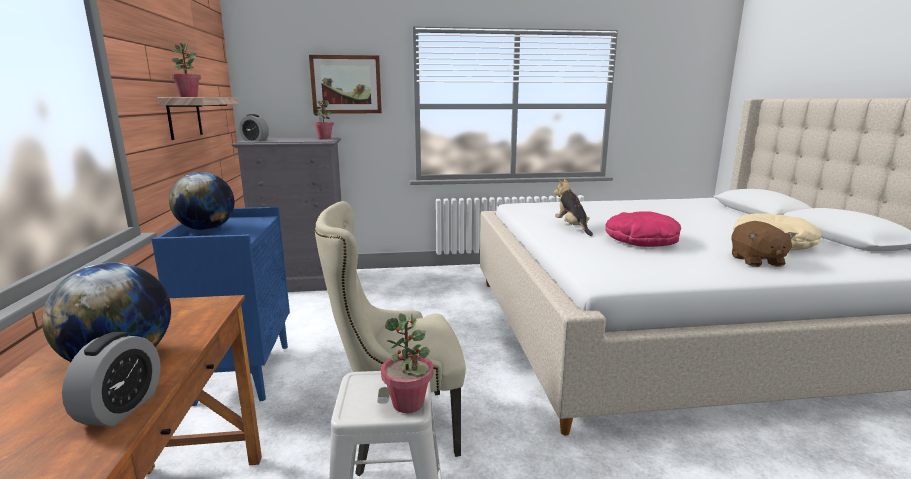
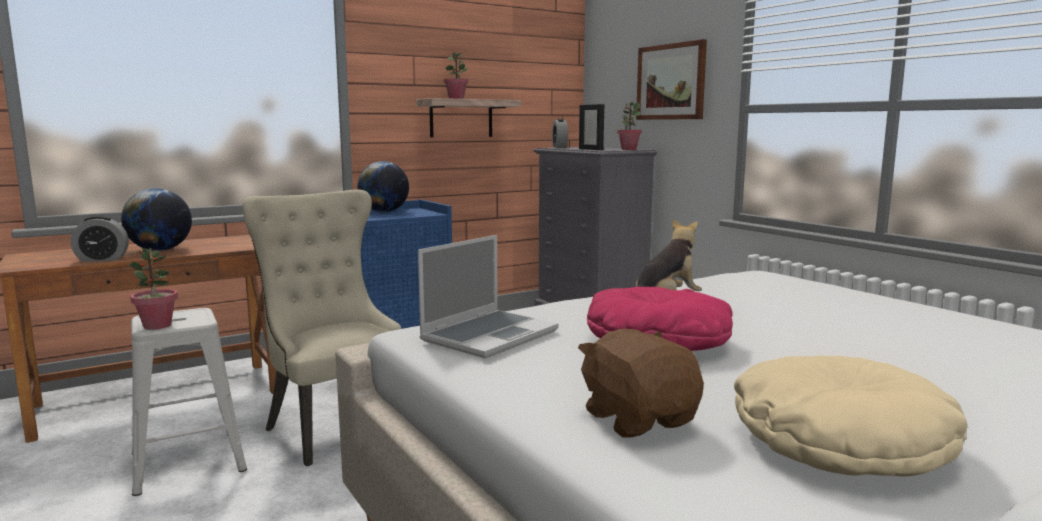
camera: 65 degrees right, 5 degrees down
brown plush toy [731,221,796,267] -> brown plush toy turned 90 degrees clockwise [578,329,704,438]
none -> laptop [418,235,558,359]
none -> picture frame [579,104,604,150]

